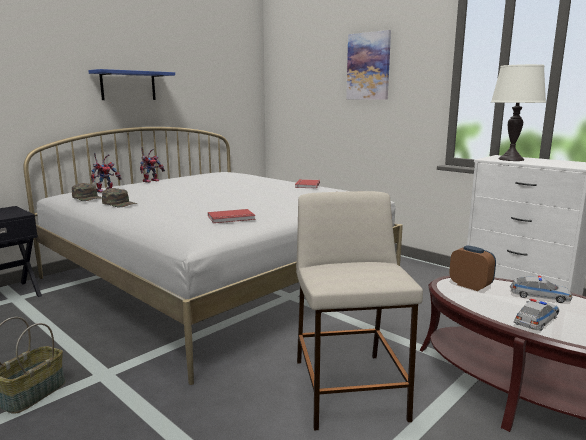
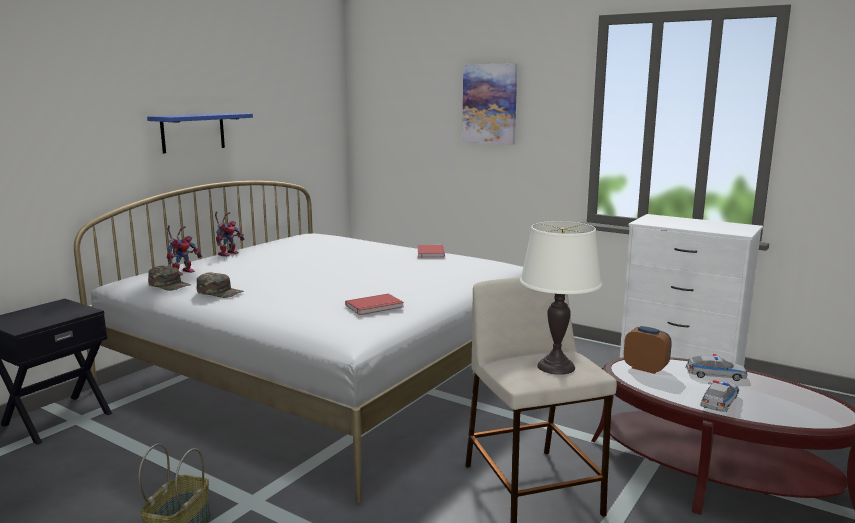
camera: 10 degrees left, 0 degrees up
white table lamp [491,64,546,161] -> white table lamp moved to [520,221,602,375]

